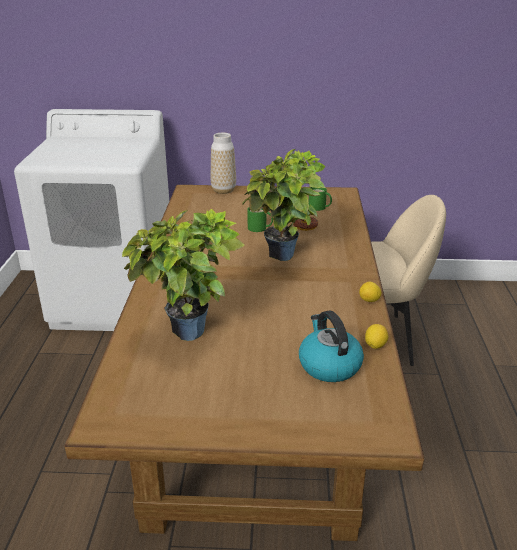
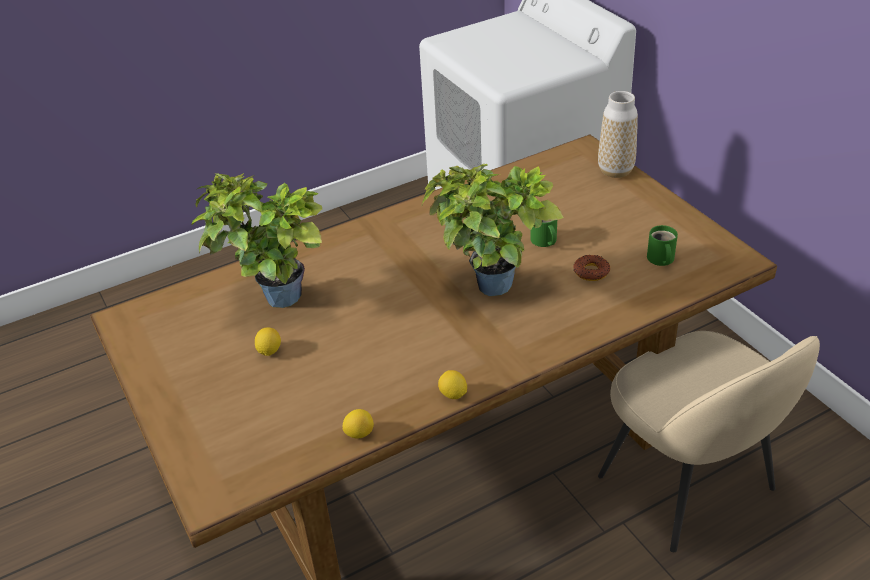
camera: 60 degrees right, 10 degrees up
kettle [299,310,364,382] -> none
none -> lemon [255,328,281,356]

